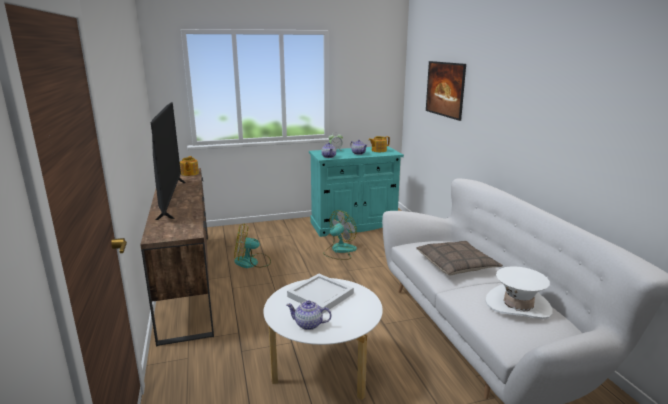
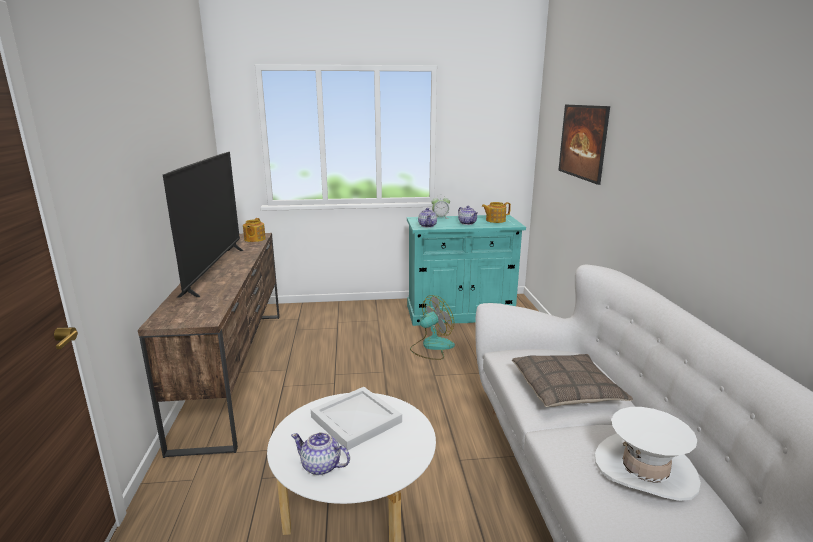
camera: 10 degrees right, 0 degrees up
fan [234,224,271,268] -> none

